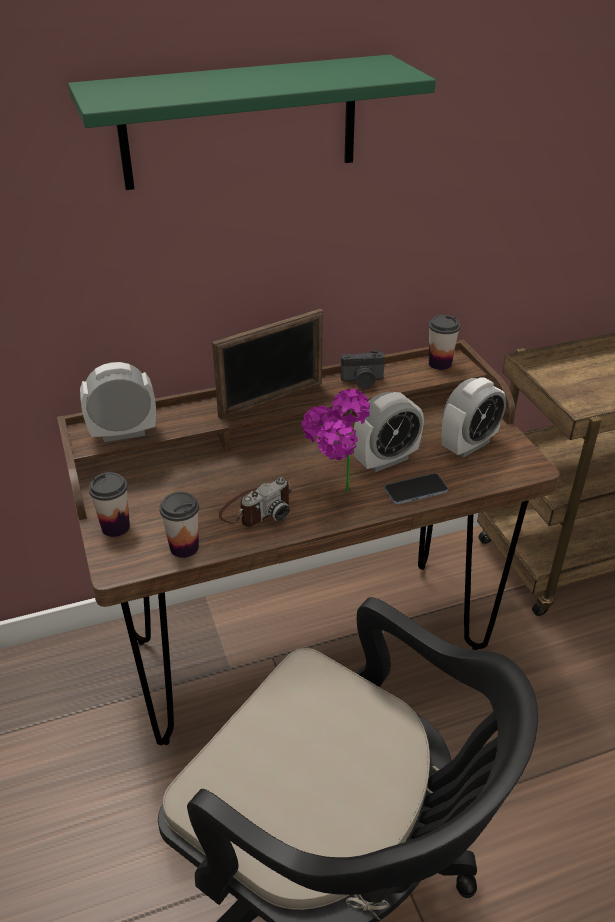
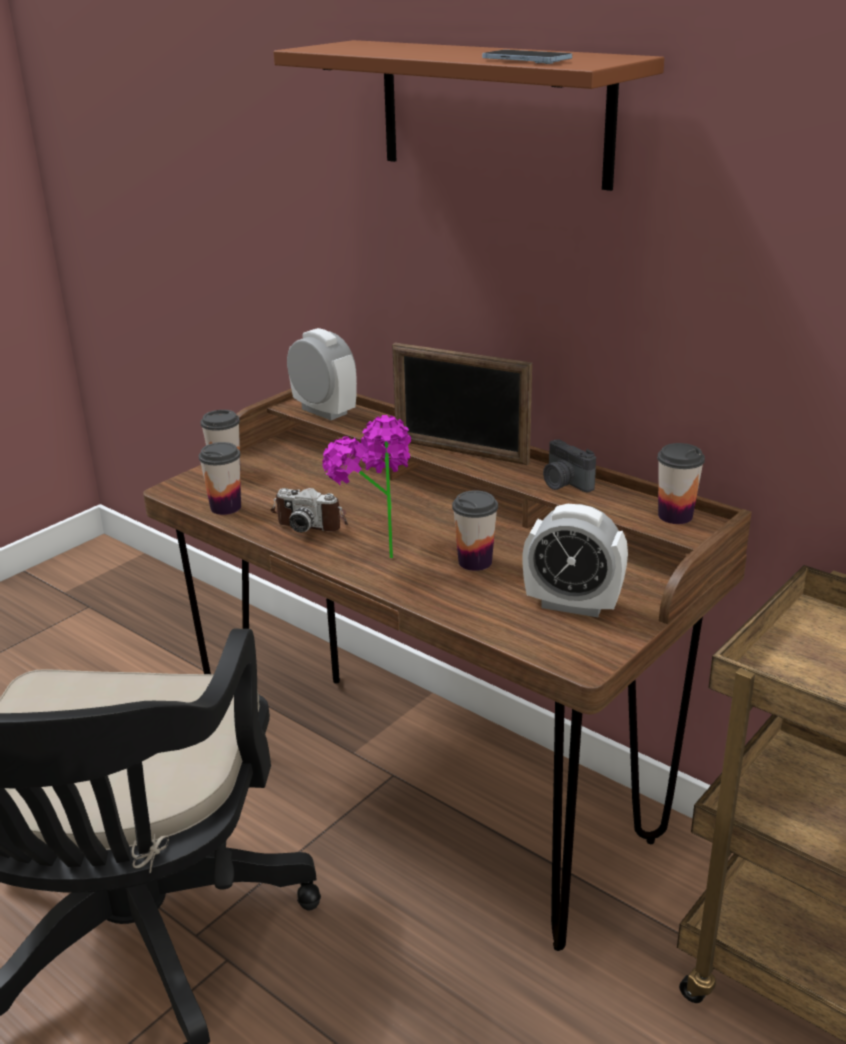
camera: 60 degrees right, 10 degrees down
green shelf [68,55,436,190] -> brown shelf [273,40,664,191]
alarm clock [353,392,424,472] -> cup [452,490,498,571]
phone [384,473,448,504] -> phone moved to [482,50,572,64]

